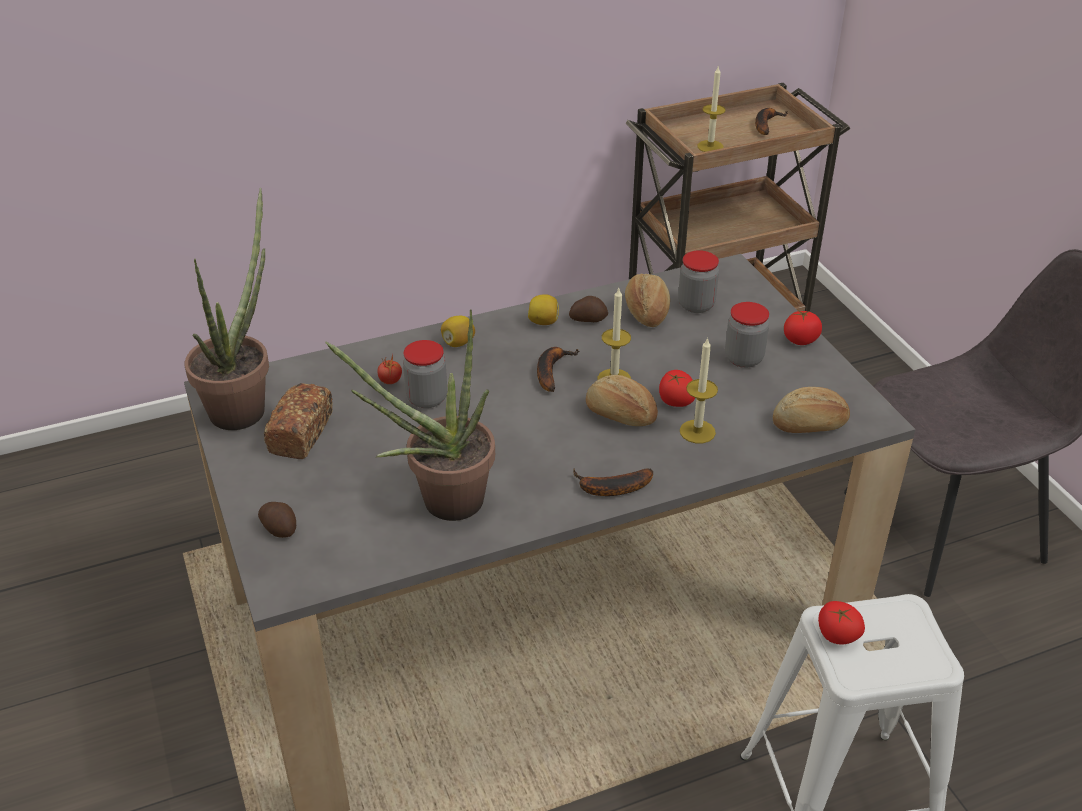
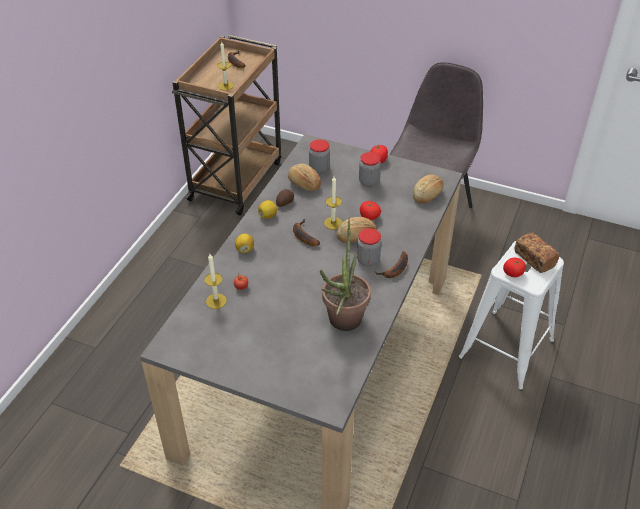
camera: 45 degrees left, 5 degrees up
potted plant [185,188,269,430] -> none
potato [258,502,296,538] -> none
bread [264,383,333,459] -> bread moved to [515,233,559,273]
jar [403,340,447,408] -> jar moved to [357,228,381,266]
candle [680,338,718,443] -> candle moved to [204,254,227,309]

